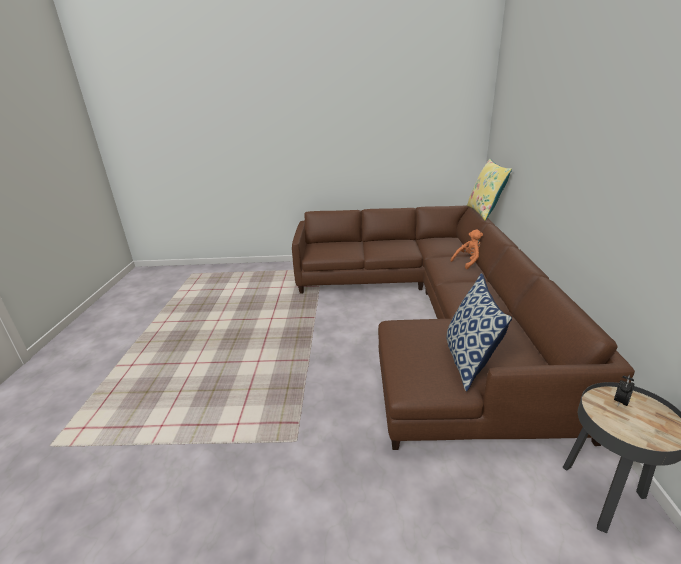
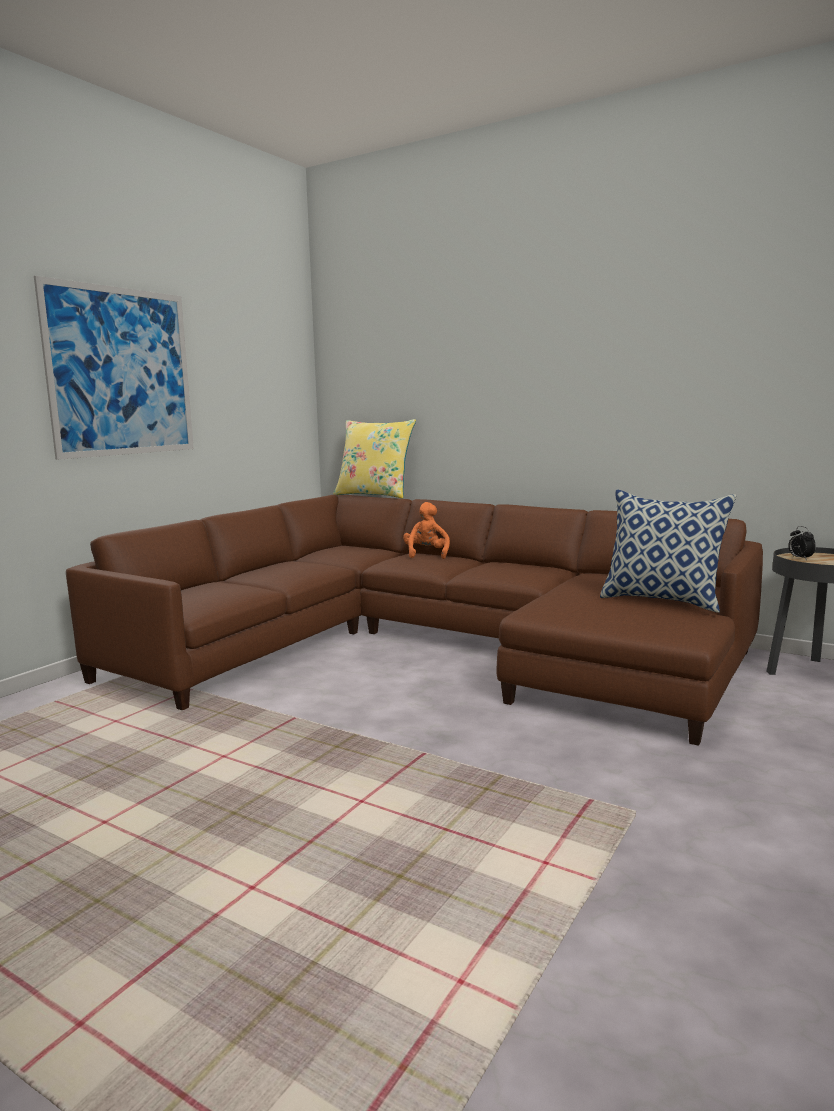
camera: 60 degrees left, 15 degrees down
none -> picture [34,276,194,460]

